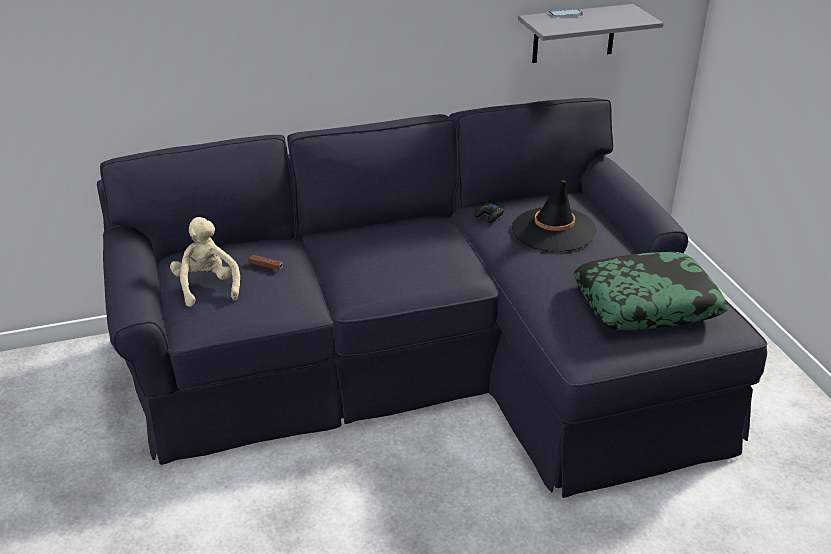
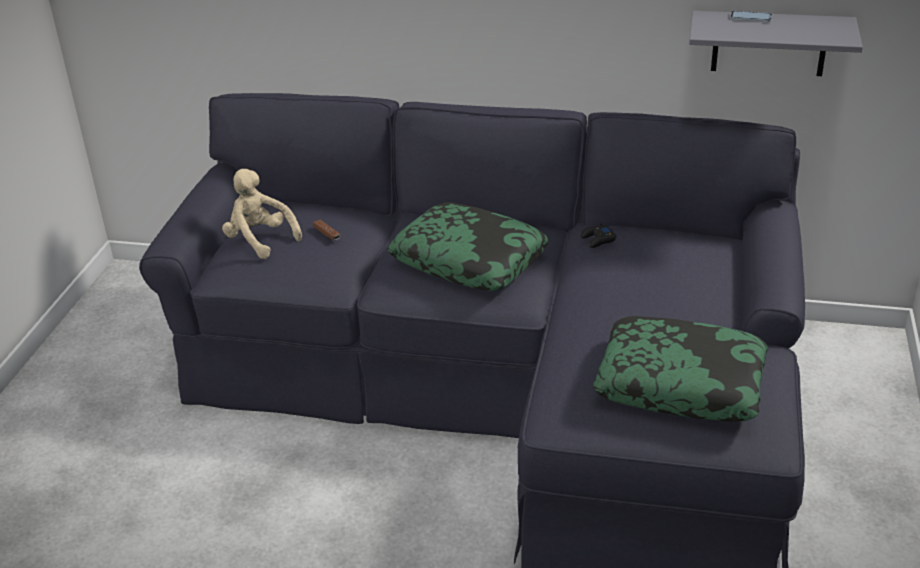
camera: 30 degrees right, 0 degrees up
beige plush toy [170,217,240,307] -> beige plush toy turned 60 degrees counterclockwise [222,169,302,259]
black hat [512,180,597,252] -> none
none -> pillow [387,202,549,291]

